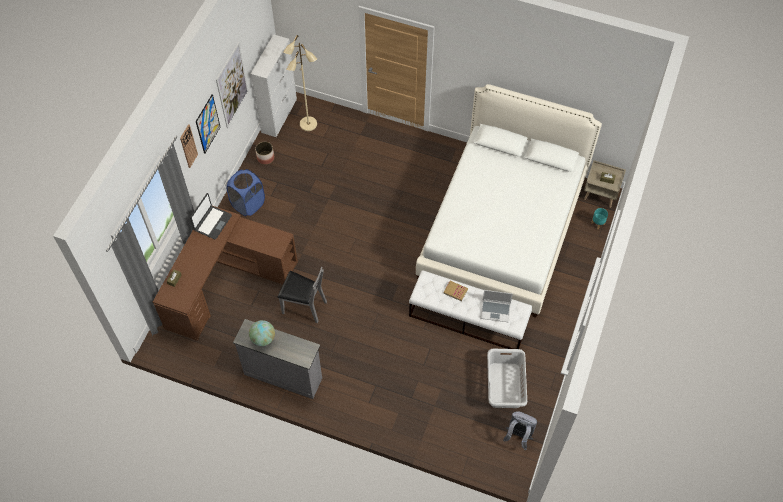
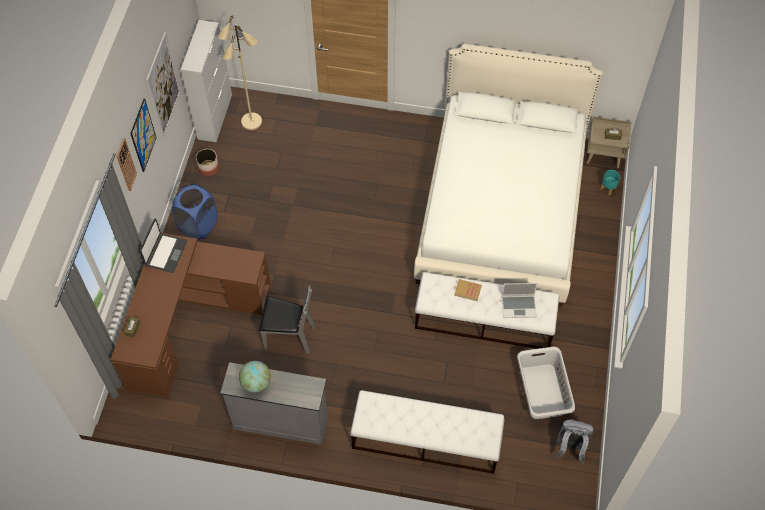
camera: 10 degrees left, 0 degrees up
none -> white bench [350,390,504,474]

